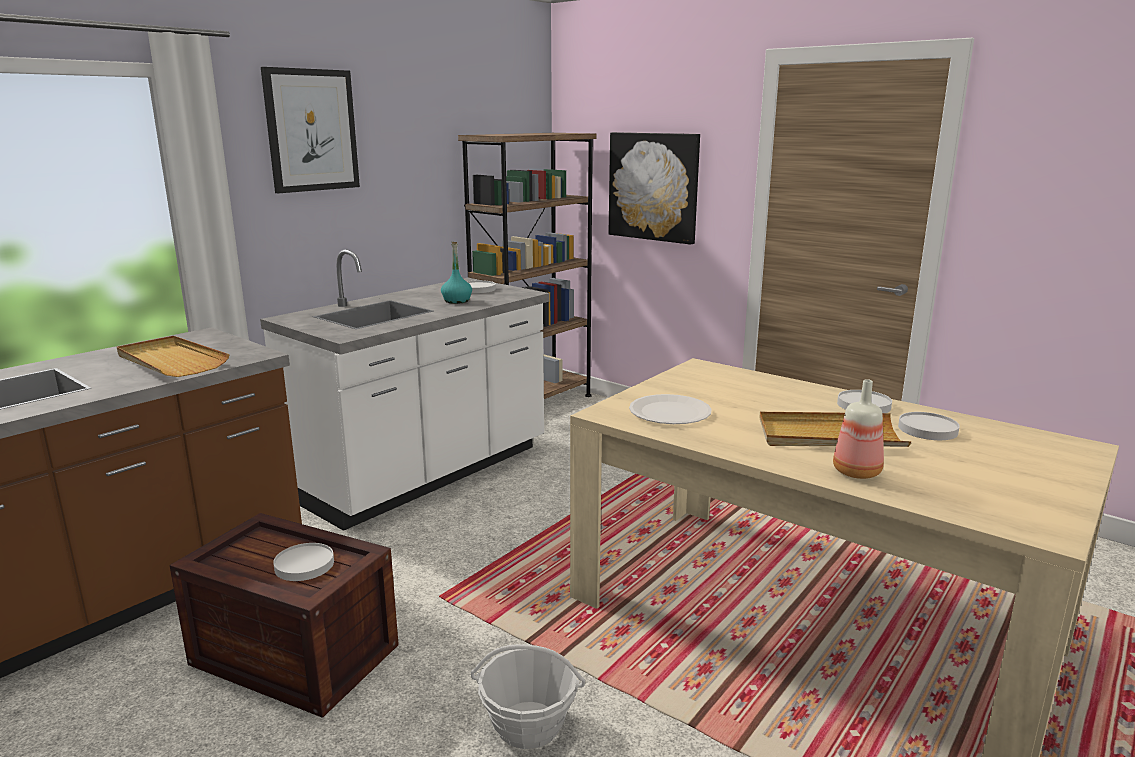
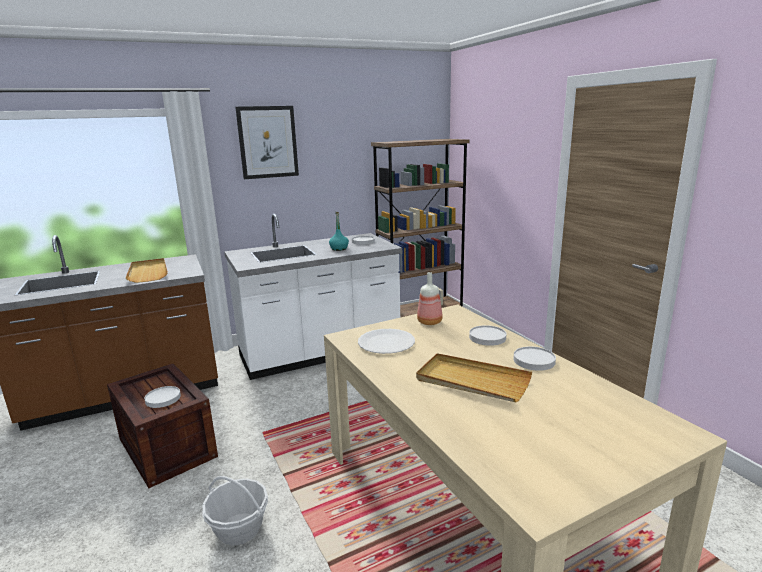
camera: 25 degrees right, 0 degrees up
picture [609,132,700,245] -> none
bottle [833,379,884,479] -> bottle moved to [417,272,443,325]
white plate [898,412,960,440] -> white plate moved to [469,325,506,346]

